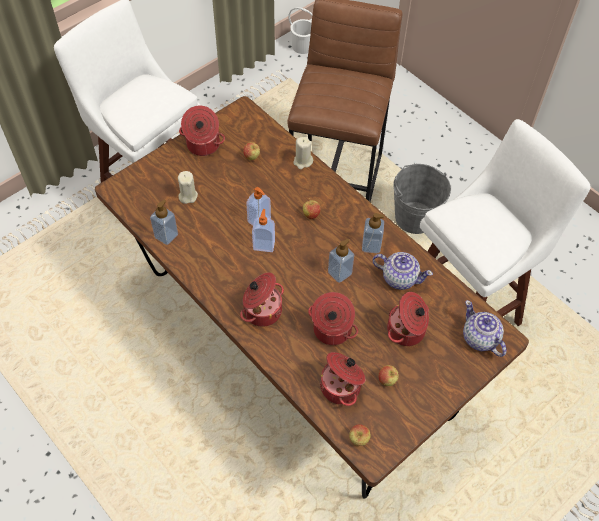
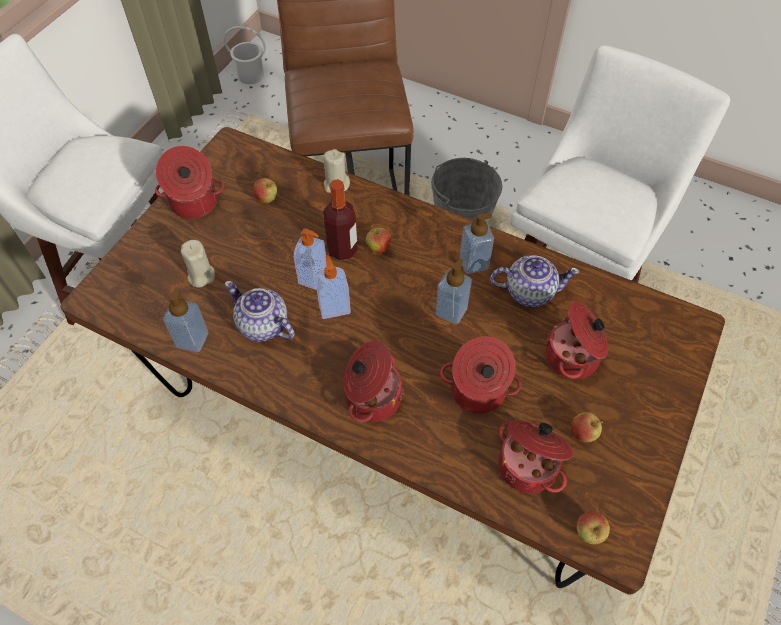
camera: 20 degrees left, 0 degrees up
teapot [463,300,507,357] -> teapot moved to [225,281,295,342]
none -> bottle [323,179,358,261]

